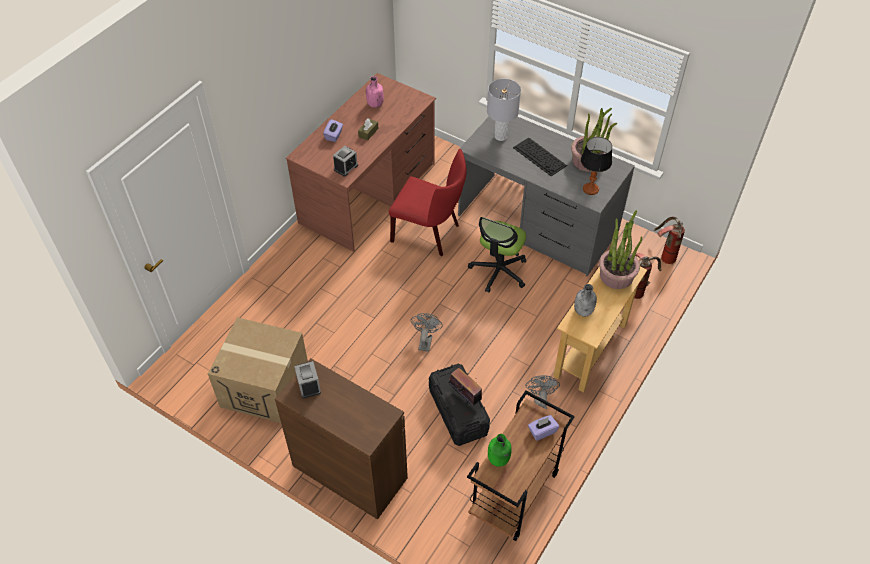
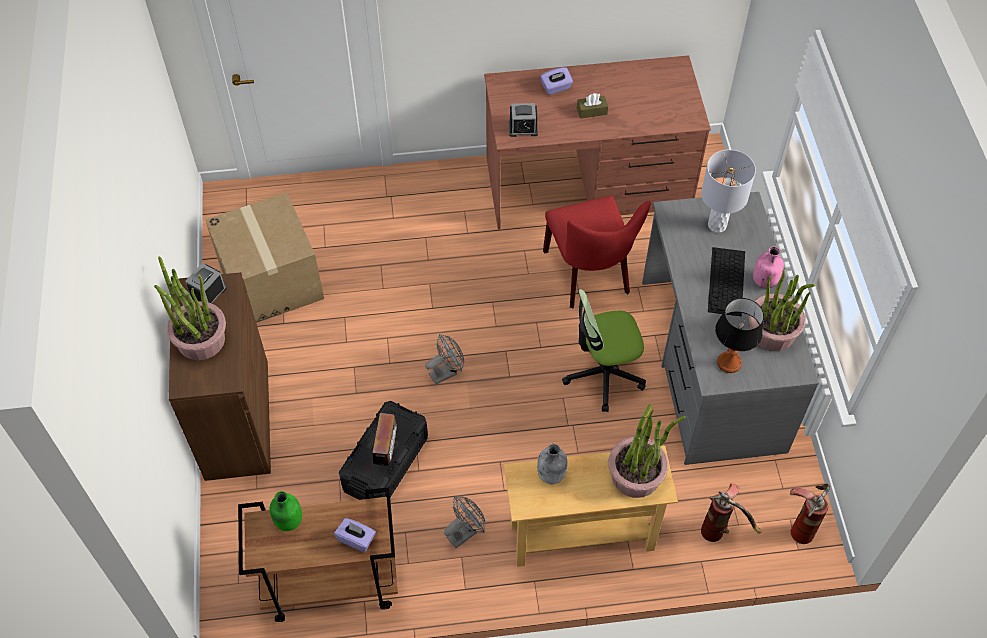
camera: 50 degrees right, 5 degrees up
pink bottle [366,76,384,108] -> pink bottle moved to [753,246,784,288]
none -> potted plant [154,256,226,360]

